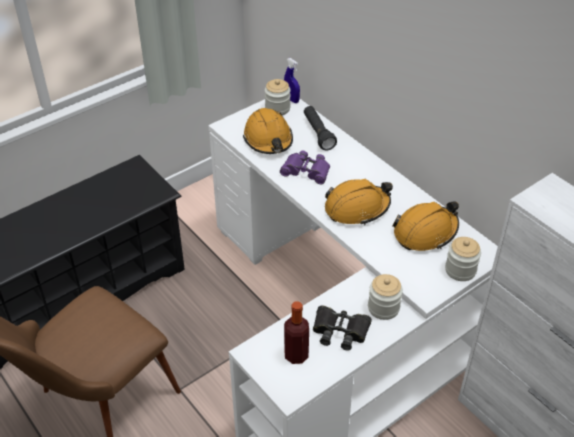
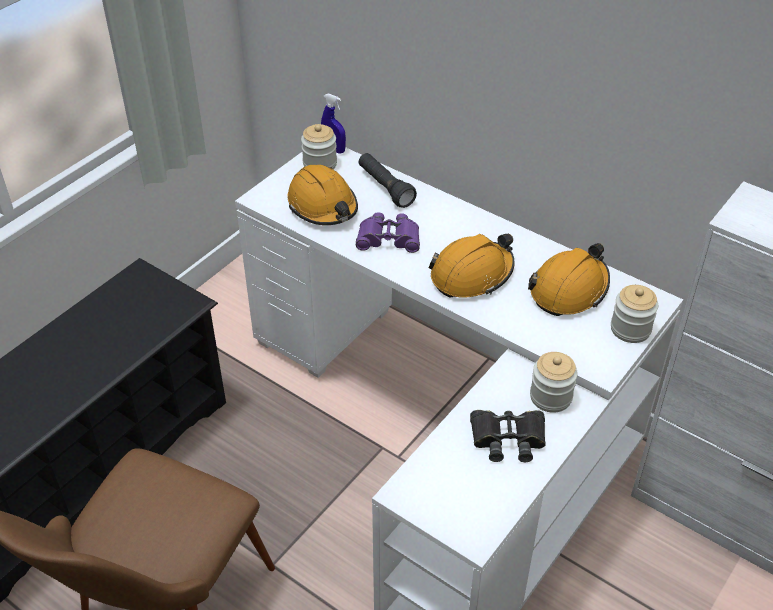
camera: 15 degrees left, 0 degrees up
bottle [284,301,309,364] -> none

